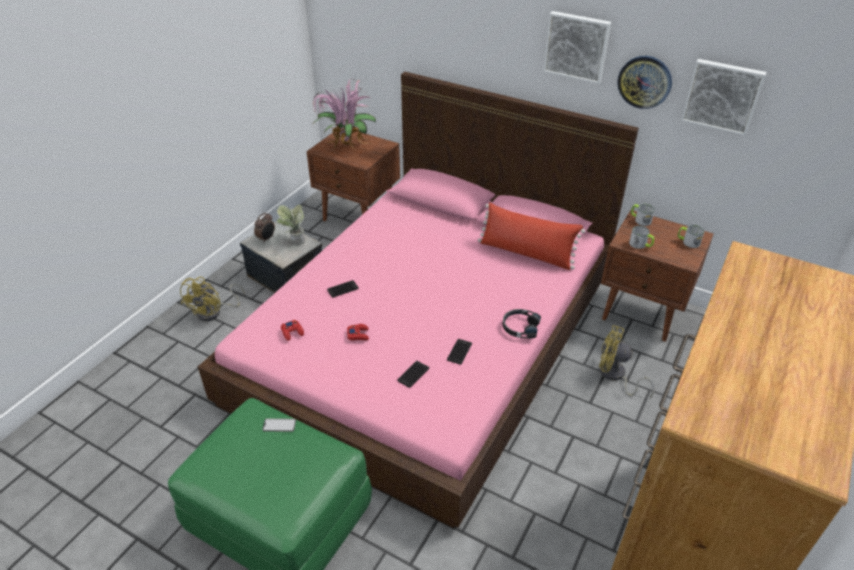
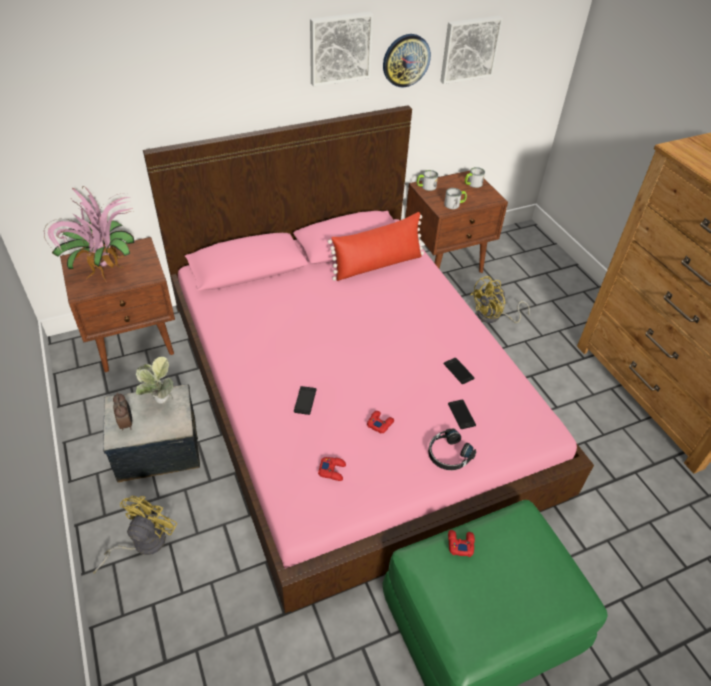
camera: 55 degrees left, 5 degrees up
yellow fan [180,277,245,321] -> yellow fan turned 120 degrees counterclockwise [93,496,178,574]
phone [262,418,296,432] -> red game controller [448,530,475,557]
black headphones [503,309,541,339] -> black headphones moved to [428,429,477,470]

